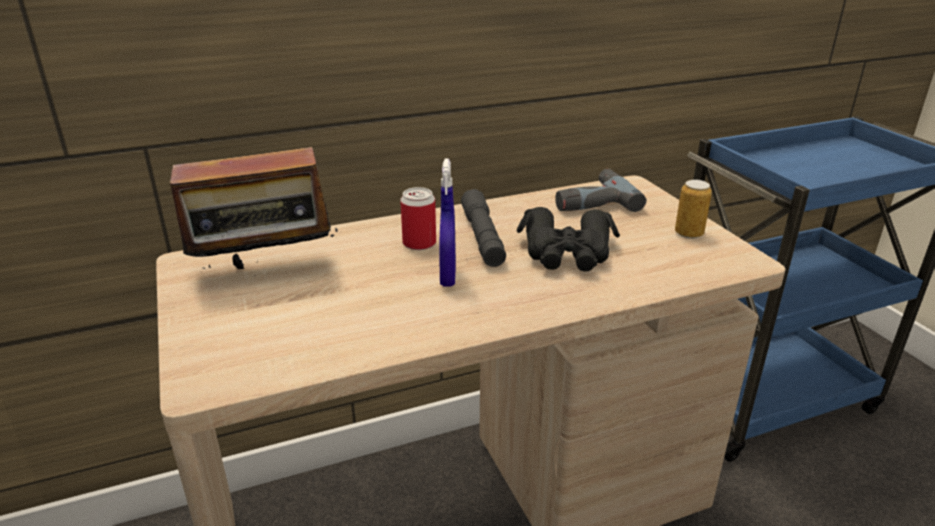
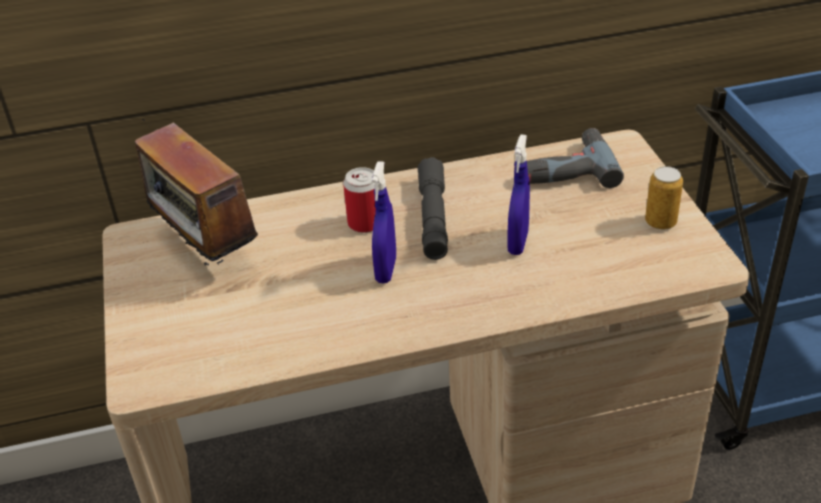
camera: 10 degrees right, 10 degrees up
radio [161,138,338,269] -> radio turned 60 degrees clockwise [135,119,258,266]
black binoculars [517,207,620,272] -> blue spray bottle [508,135,530,255]

